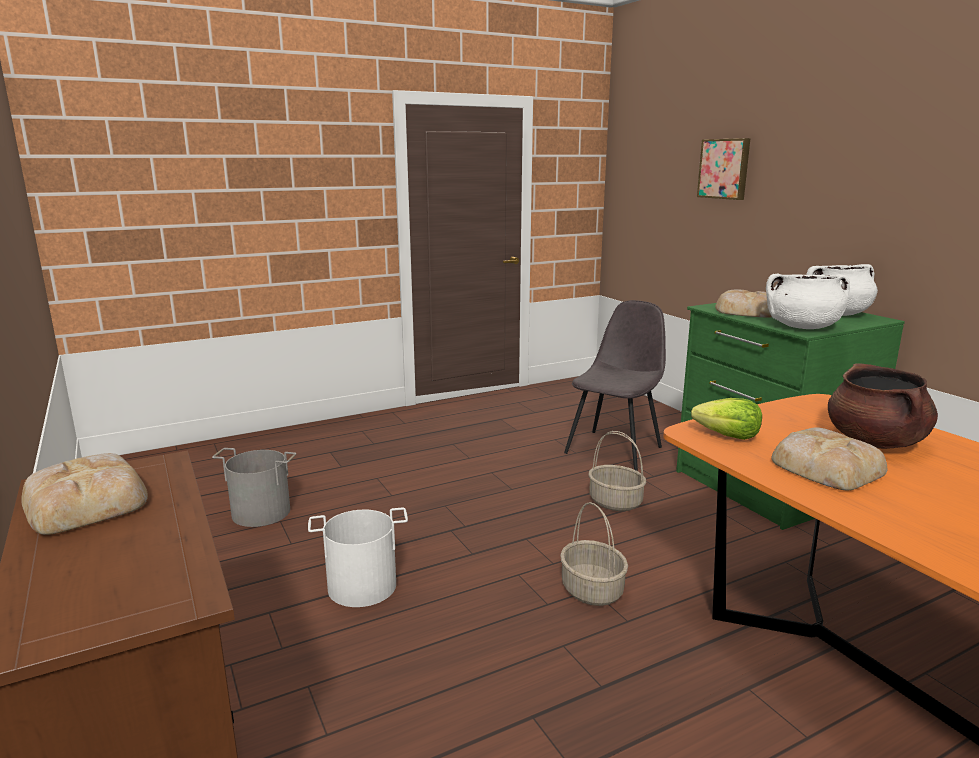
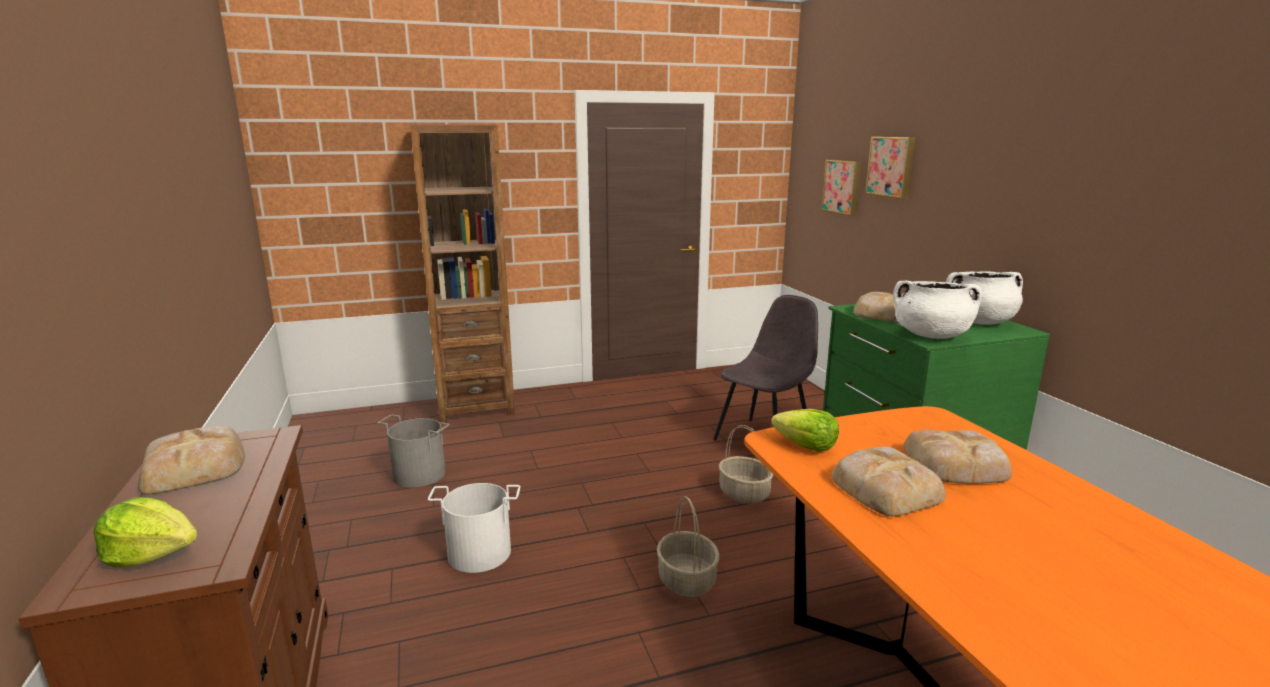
camera: 10 degrees right, 0 degrees up
brown cooking pot [828,363,938,449] -> bread [903,430,1012,484]
none -> lettuce [94,497,198,568]
none -> brown bookcase [410,125,515,423]
none -> picture [821,160,862,216]

